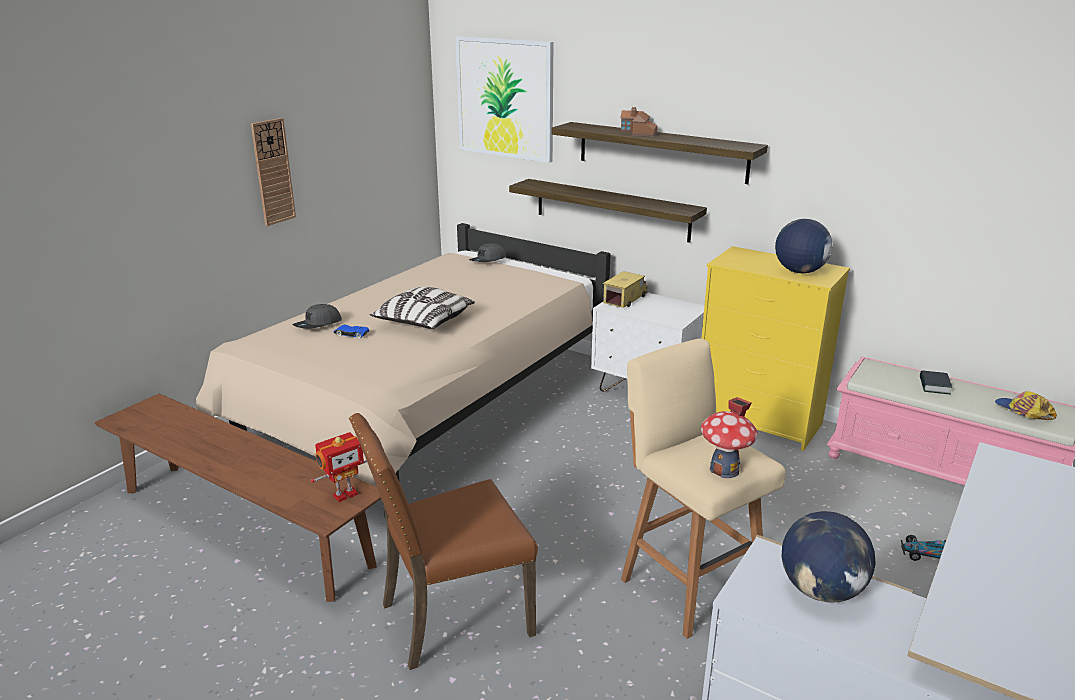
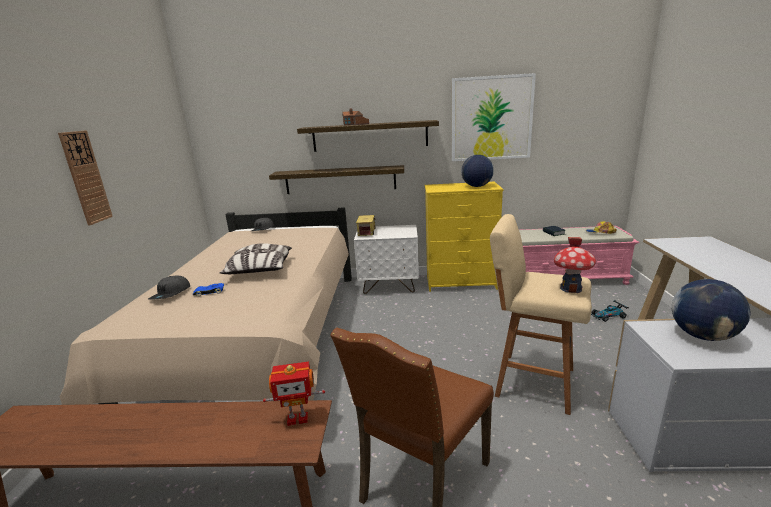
camera: 30 degrees left, 5 degrees down
toy robot [311,432,367,502] -> toy robot turned 60 degrees clockwise [263,362,325,426]
picture [455,36,553,163] -> picture moved to [452,73,536,161]

